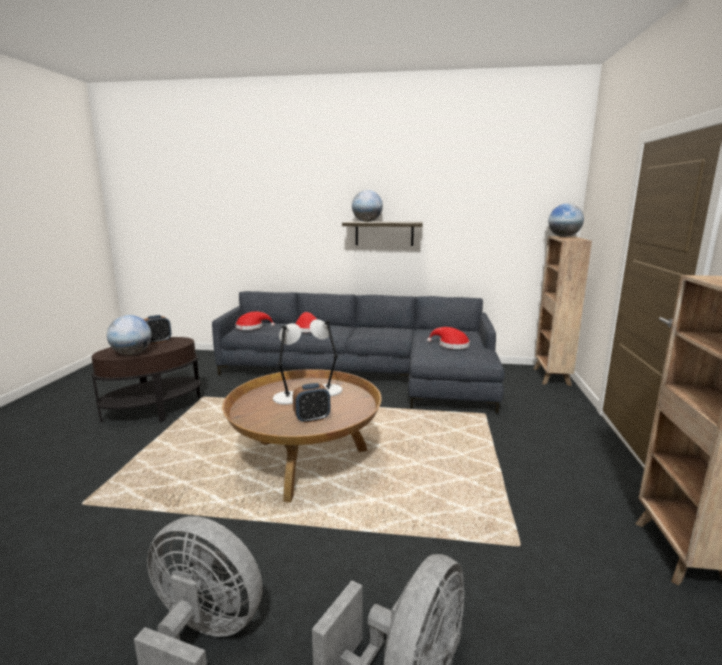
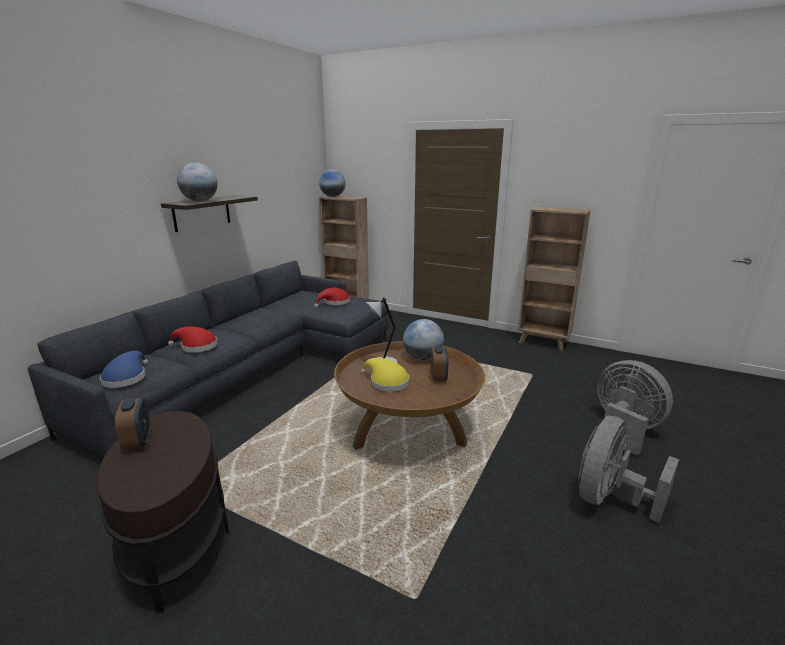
camera: 70 degrees left, 5 degrees up
globe [107,315,151,355] -> globe moved to [403,319,444,360]
red hat [235,312,275,330] -> blue hat [100,351,148,388]
grey table lamp [273,323,301,405] -> yellow hat [361,358,409,392]

